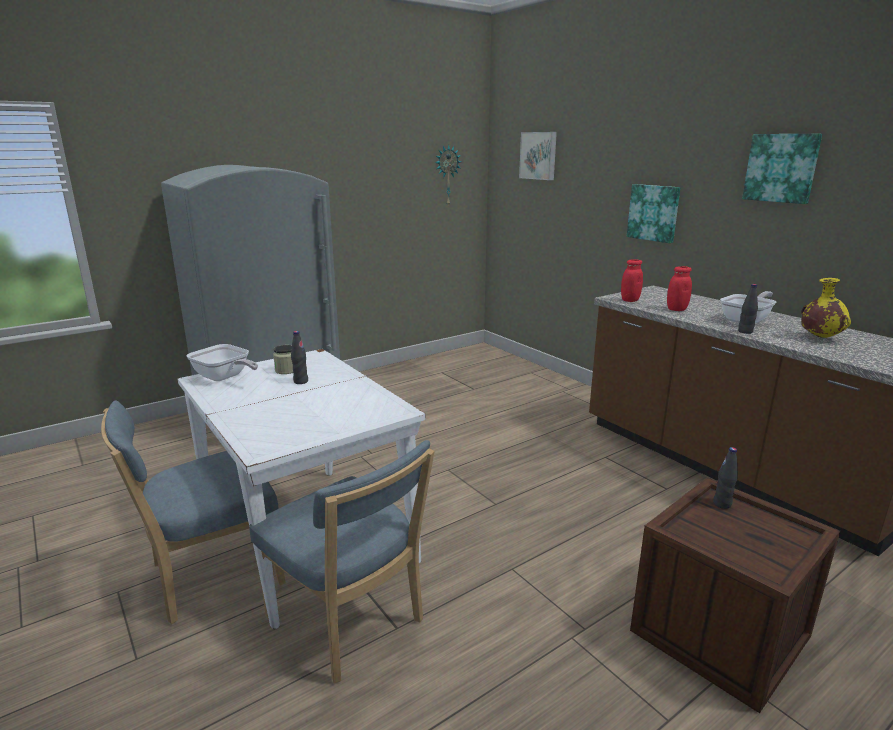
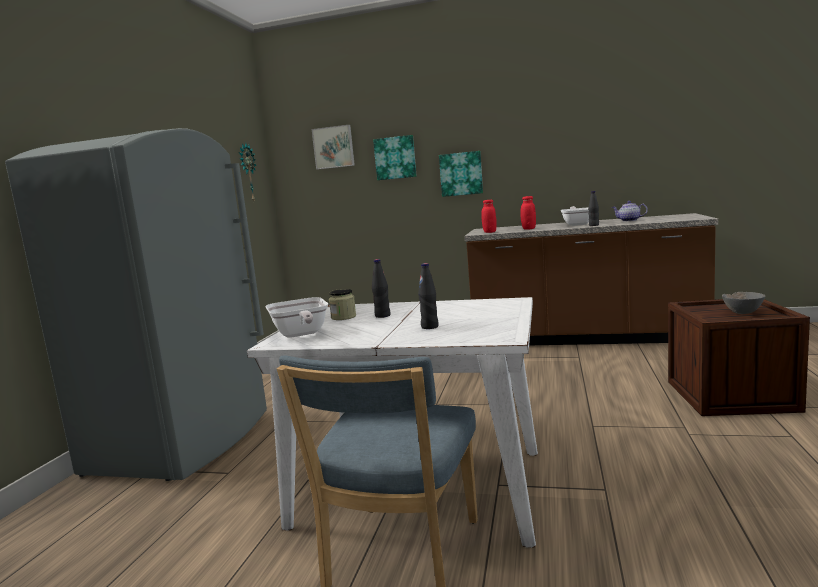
camera: 40 degrees left, 10 degrees down
frying pan [186,344,258,381] -> frying pan turned 75 degrees clockwise [266,297,328,338]
blue chair [249,440,435,684] -> none
black bottle [713,447,738,509] -> black bottle moved to [418,263,439,329]
picture [742,134,822,204] -> picture moved to [373,135,417,180]
yellow vase [801,278,851,338] -> teapot [612,201,648,221]
none -> grey bowl [722,292,765,314]

